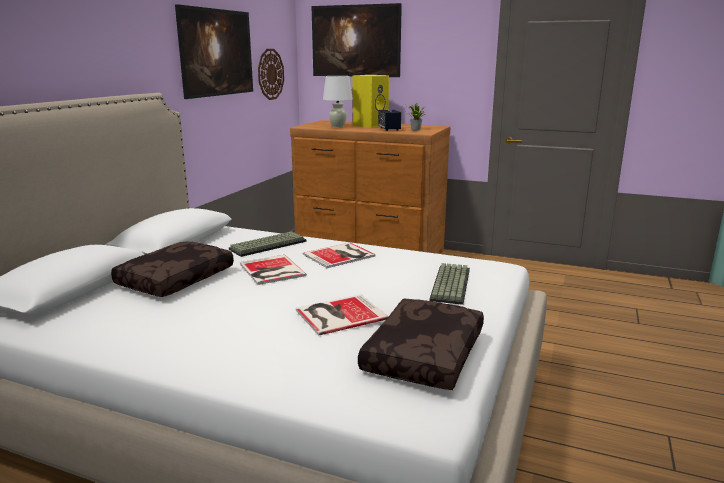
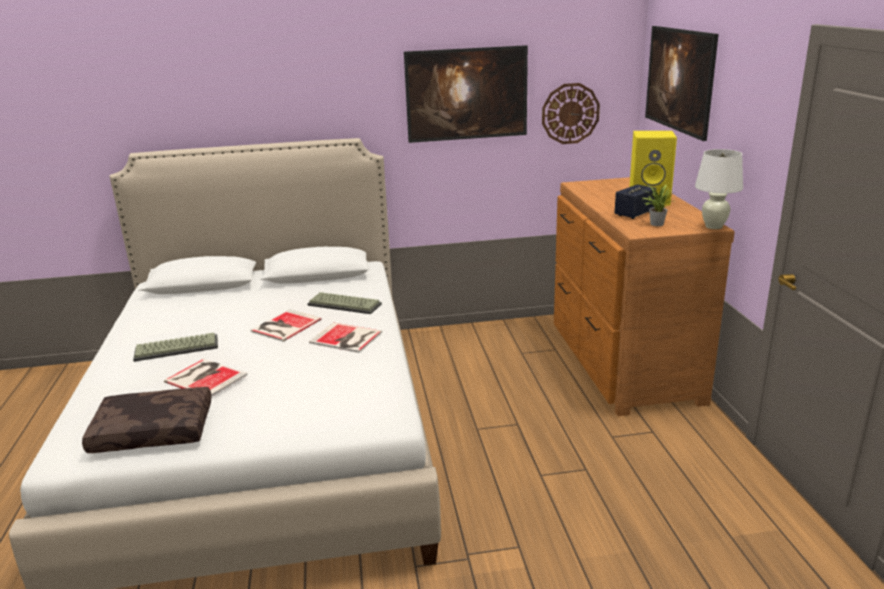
camera: 60 degrees right, 5 degrees up
brown pillow [111,241,234,297] -> none
white table lamp [323,76,353,128] -> white table lamp moved to [695,149,743,229]
keyboard [429,263,470,305] -> keyboard moved to [133,333,218,362]

